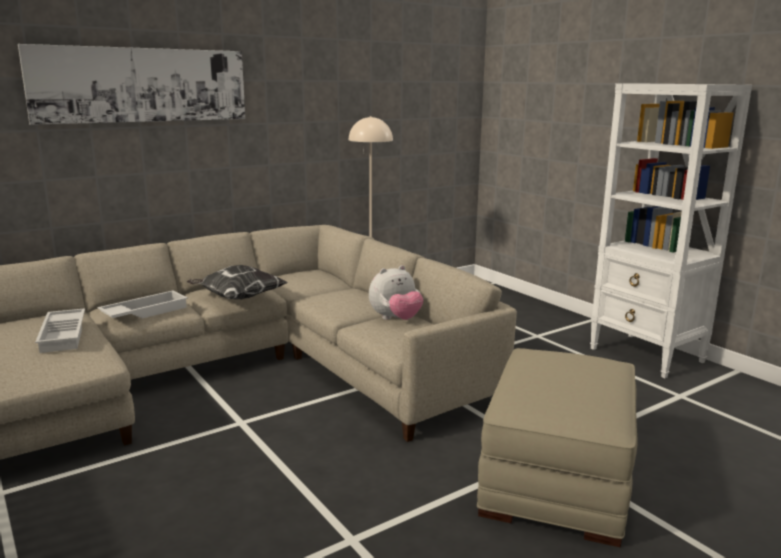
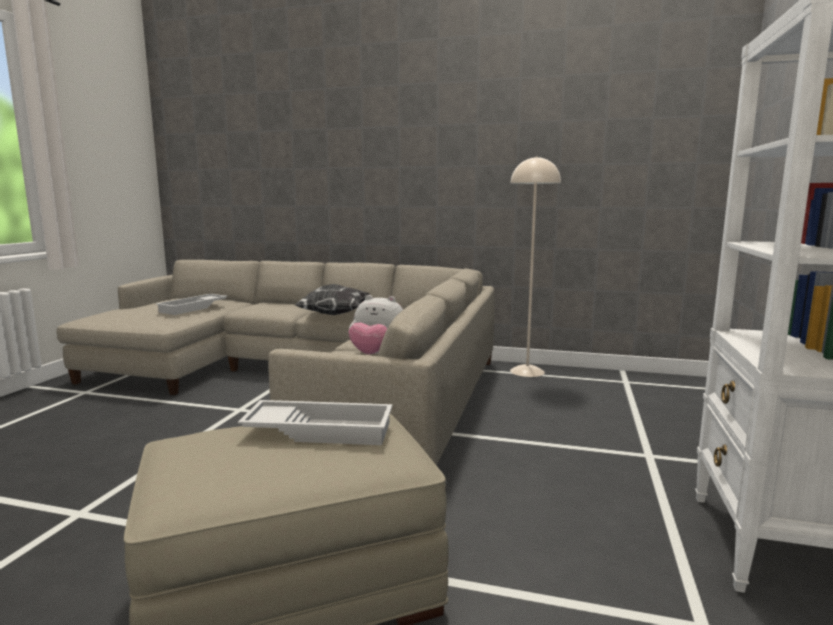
camera: 50 degrees right, 5 degrees down
picture [18,44,245,125] -> none
white tray [97,290,188,318] -> white tray moved to [238,400,393,445]

